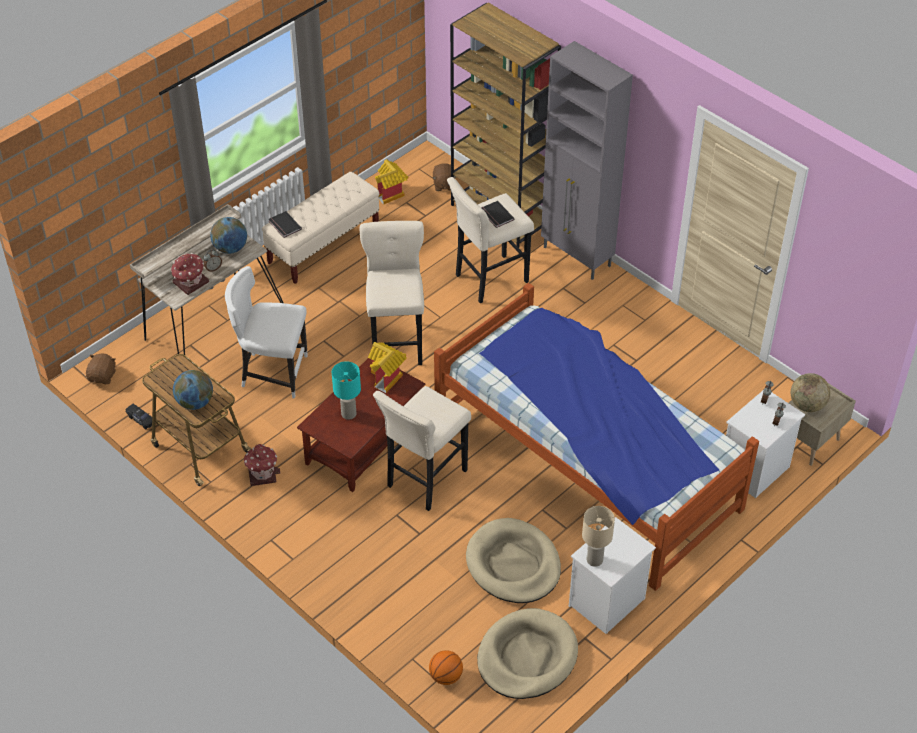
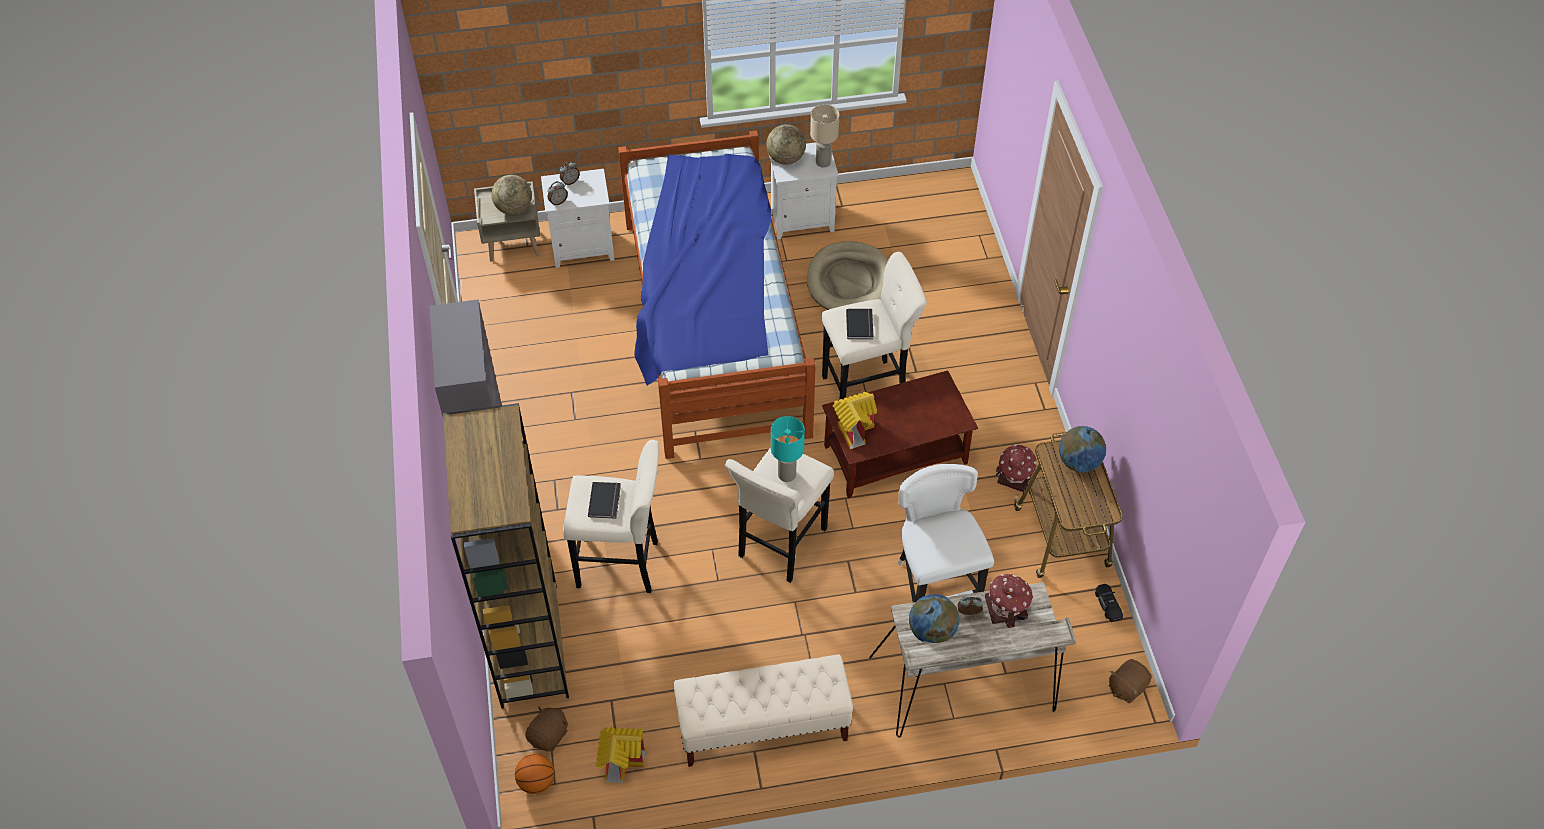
camera: 145 degrees left, 5 degrees up
white chair [225,266,308,399] -> white chair turned 150 degrees counterclockwise [898,464,994,602]
black book [269,211,302,238] -> black book moved to [846,308,874,340]
turquoise table lamp [332,361,361,420] -> turquoise table lamp moved to [771,416,805,482]
basketball [429,650,463,685] -> basketball moved to [515,754,555,794]
beige dog bed [477,608,578,699] -> none
none -> globe [766,124,806,165]

